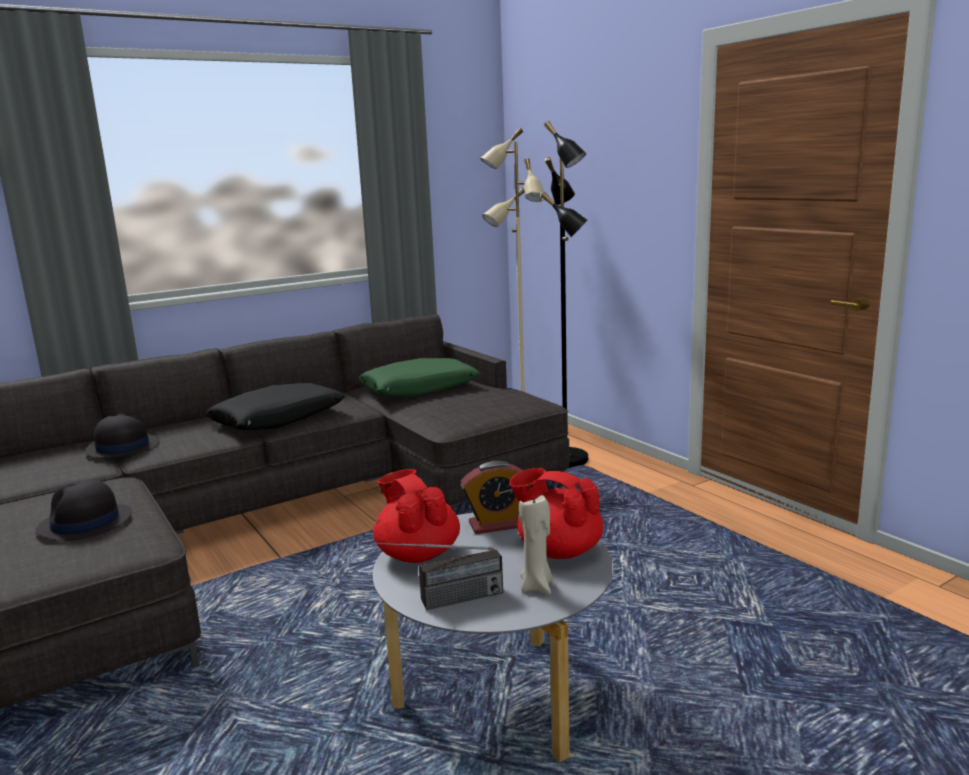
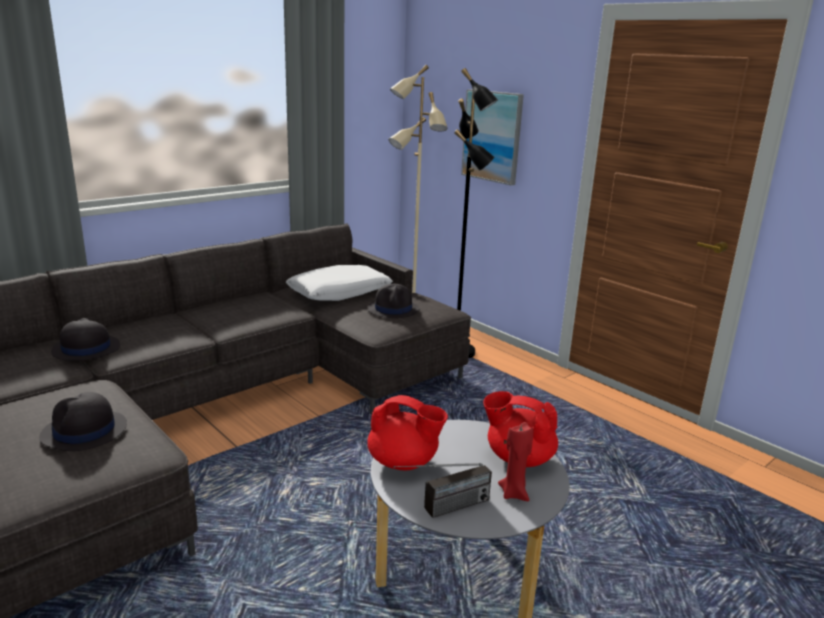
camera: 10 degrees left, 5 degrees up
black pillow [206,383,345,430] -> none
green pillow [358,358,480,397] -> white pillow [286,265,393,301]
red teapot [373,469,460,563] -> red teapot turned 150 degrees clockwise [367,395,448,470]
alarm clock [461,461,523,534] -> none
beige candle [519,495,552,594] -> red candle [498,422,533,501]
none -> black hat [367,284,419,318]
none -> picture [461,89,524,186]

